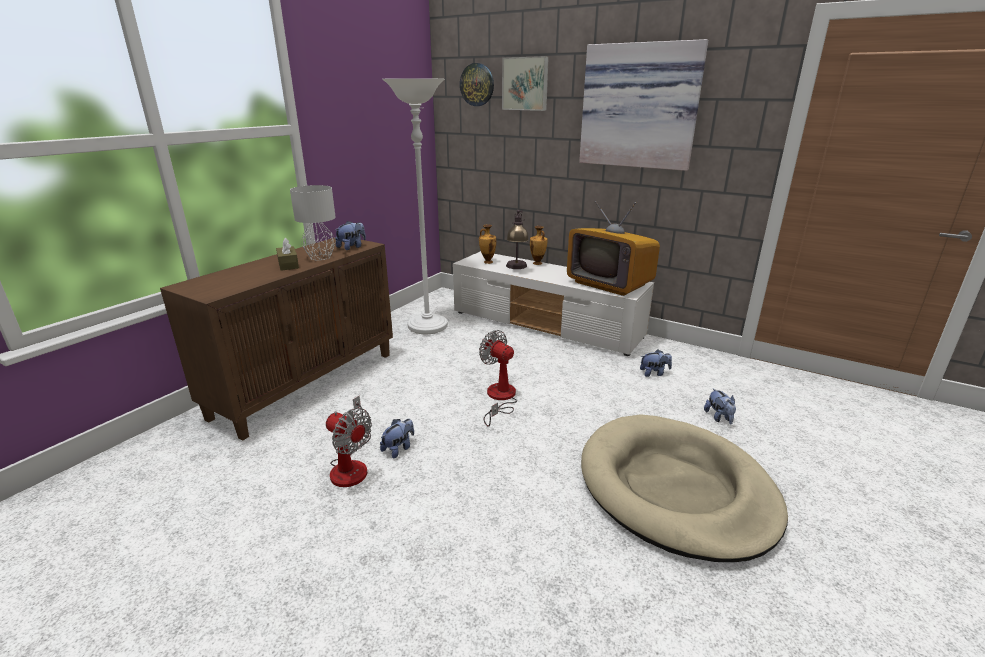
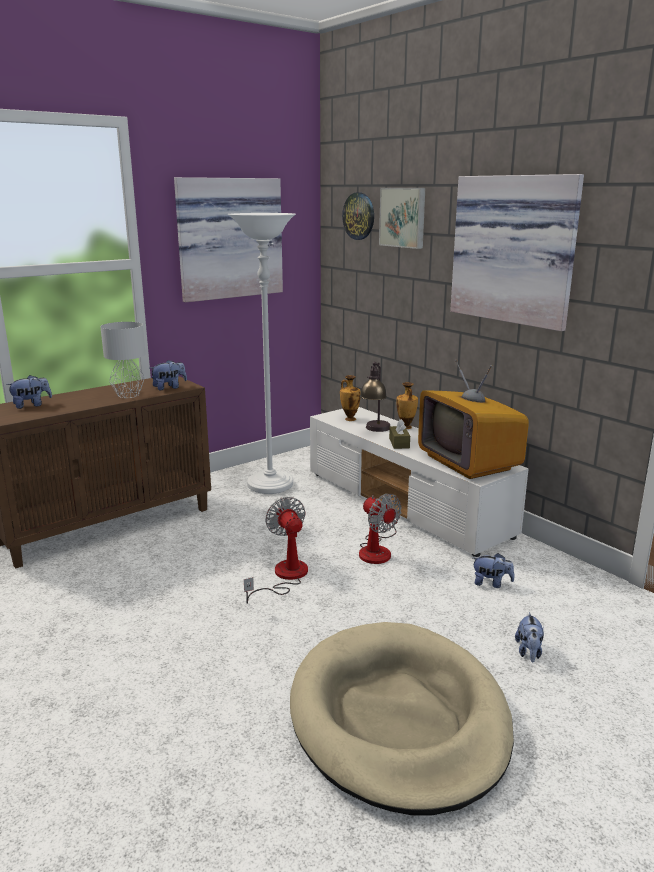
camera: 20 degrees right, 5 degrees down
brown tissue box [276,238,299,271] -> brown tissue box moved to [389,419,410,449]
fan [326,396,372,487] -> fan moved to [359,494,402,564]
plush toy [380,419,414,459] -> plush toy moved to [6,375,52,409]
none -> picture [174,177,283,303]

